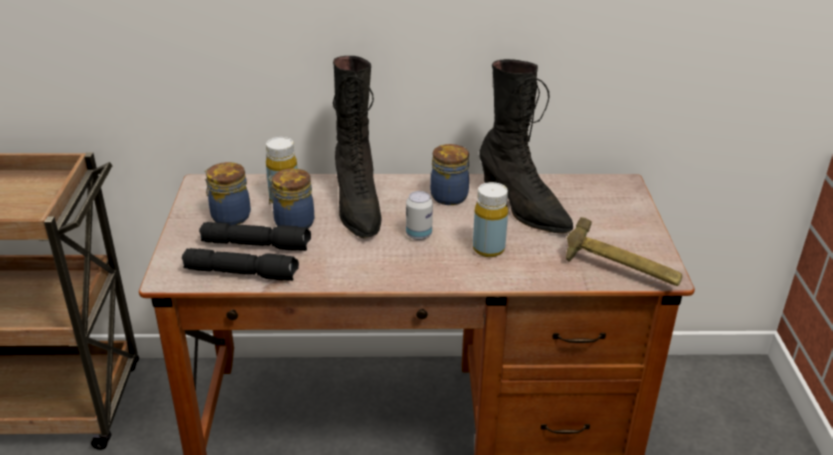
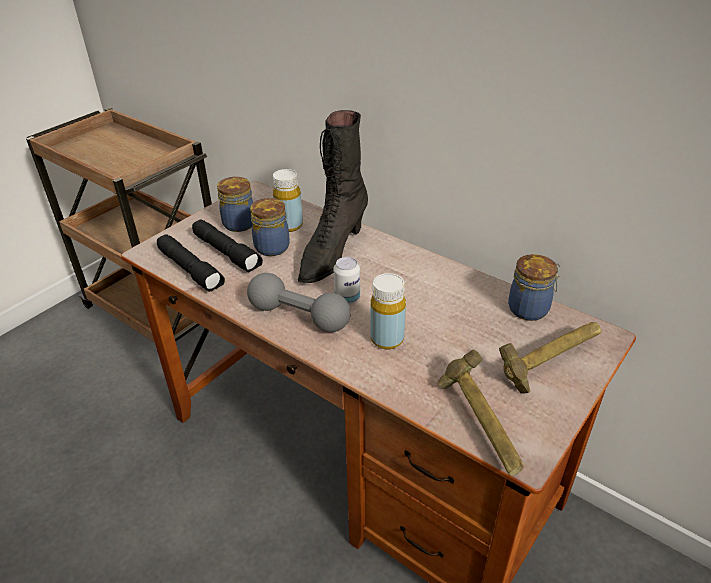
camera: 40 degrees right, 5 degrees up
jar [430,144,469,205] -> jar moved to [508,254,561,321]
black boot [479,59,573,233] -> none
none -> grey dumbbell [247,273,351,332]
none -> hammer [499,322,601,394]

